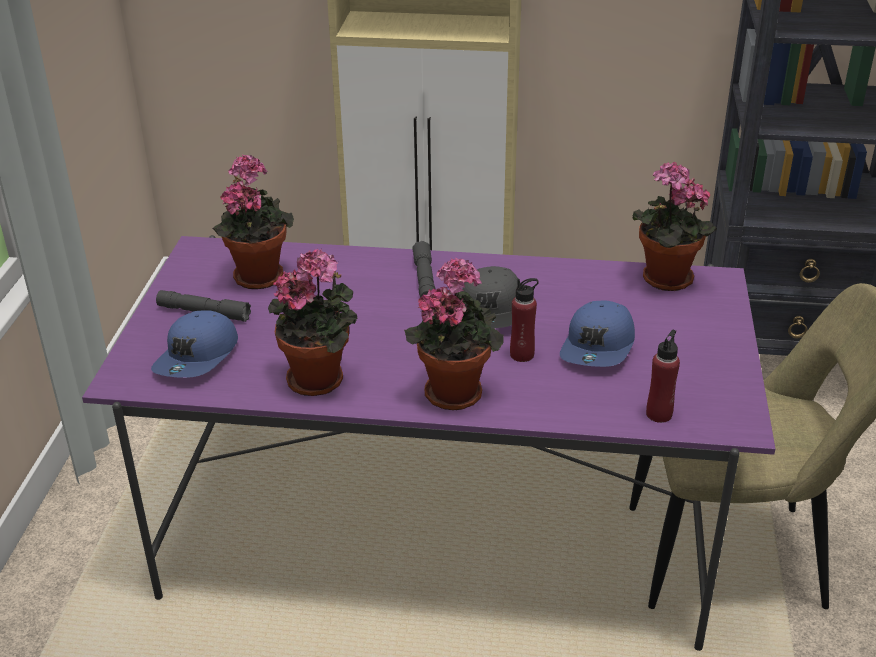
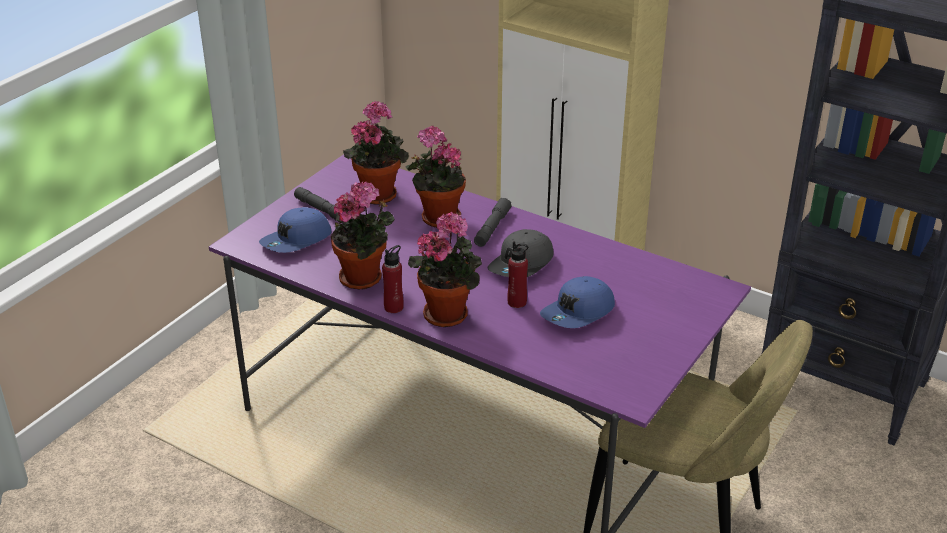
camera: 25 degrees right, 0 degrees up
potted plant [633,162,717,291] -> potted plant moved to [406,126,466,228]
red bottle [646,330,680,423] -> red bottle moved to [382,245,404,313]

